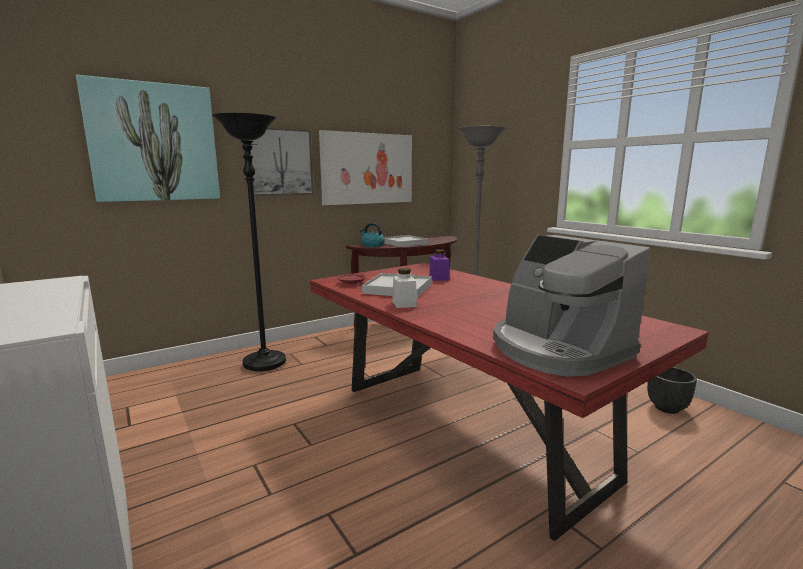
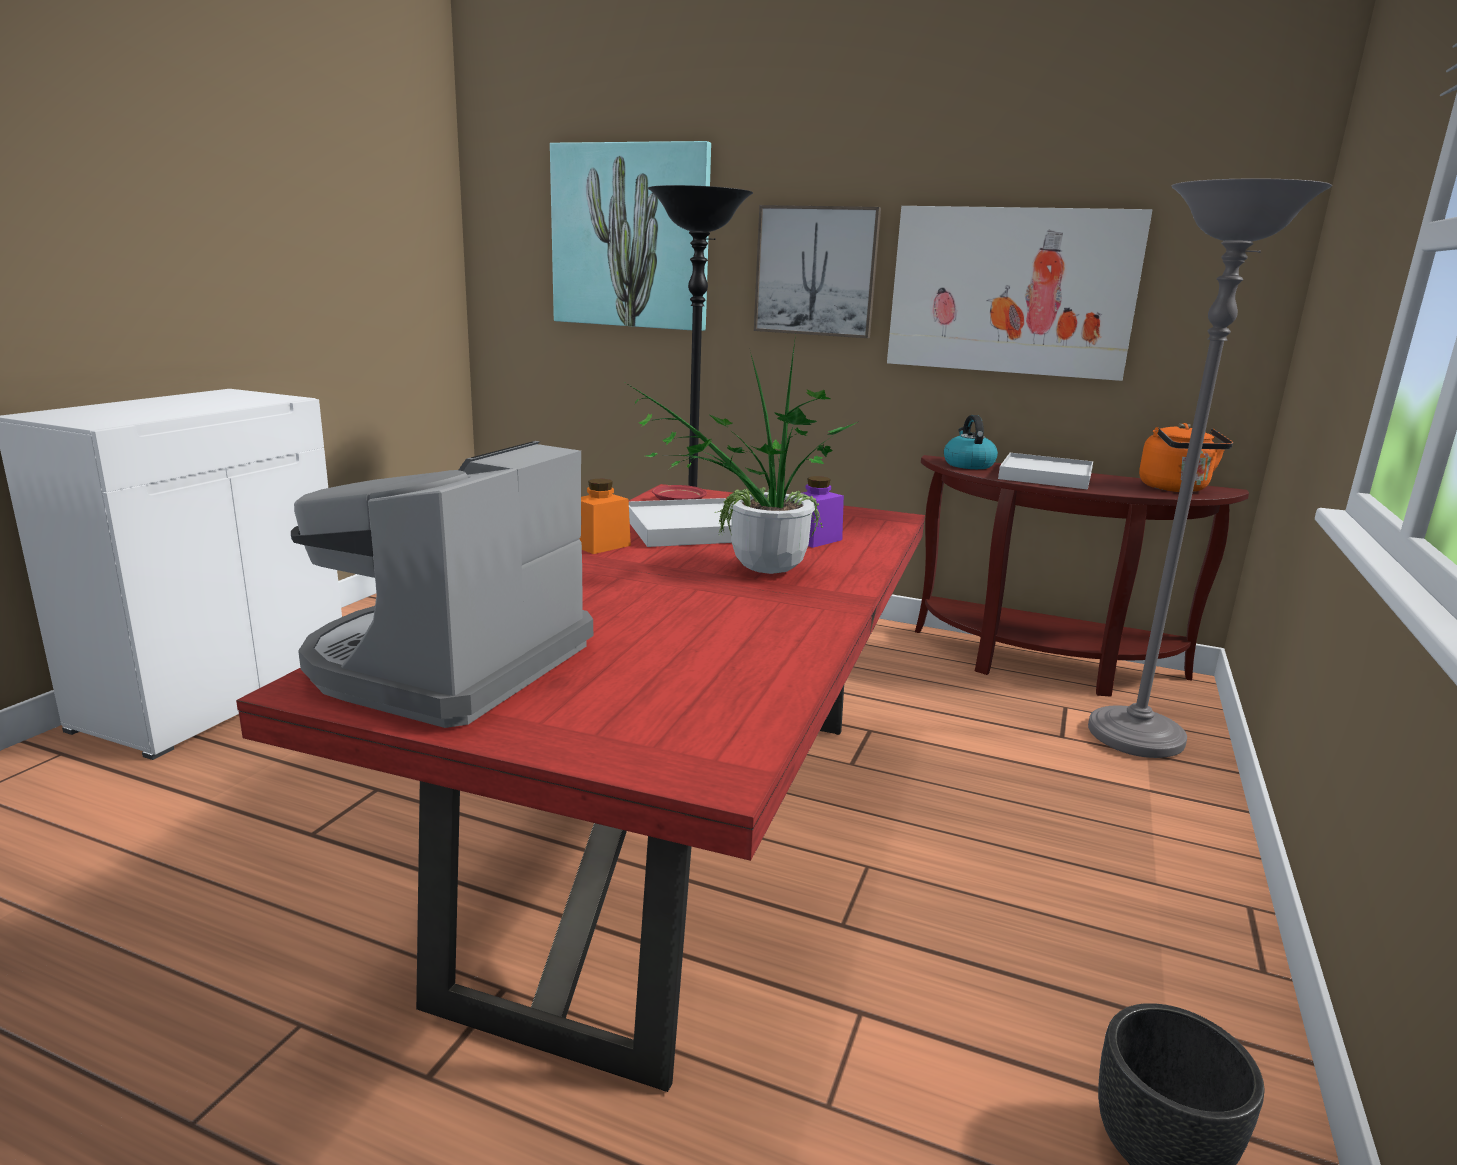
camera: 55 degrees right, 5 degrees up
white jar [393,268,417,308] -> orange jar [580,479,631,554]
none -> potted plant [626,341,857,574]
none -> orange kettle [1139,423,1233,492]

